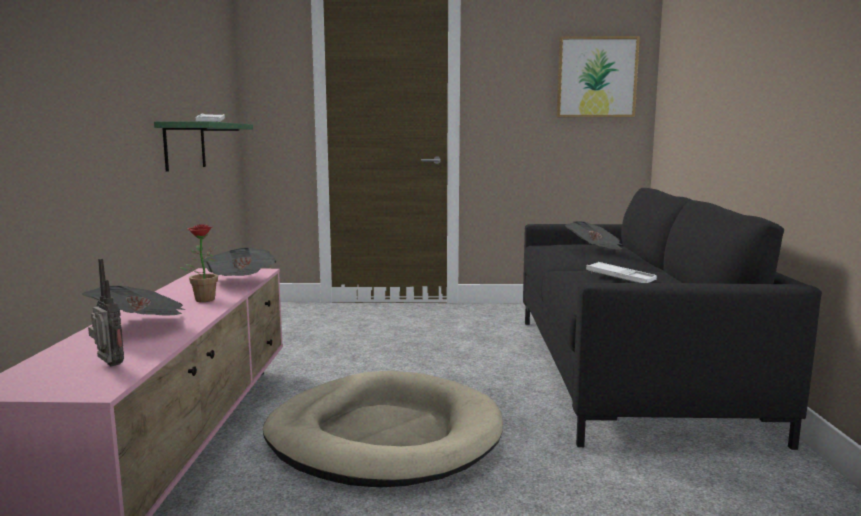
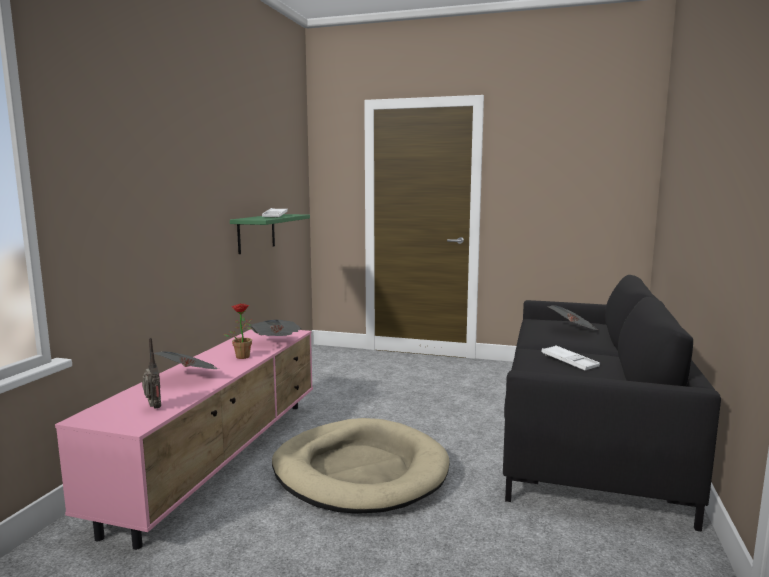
camera: 15 degrees right, 0 degrees up
picture [557,36,640,117] -> none

